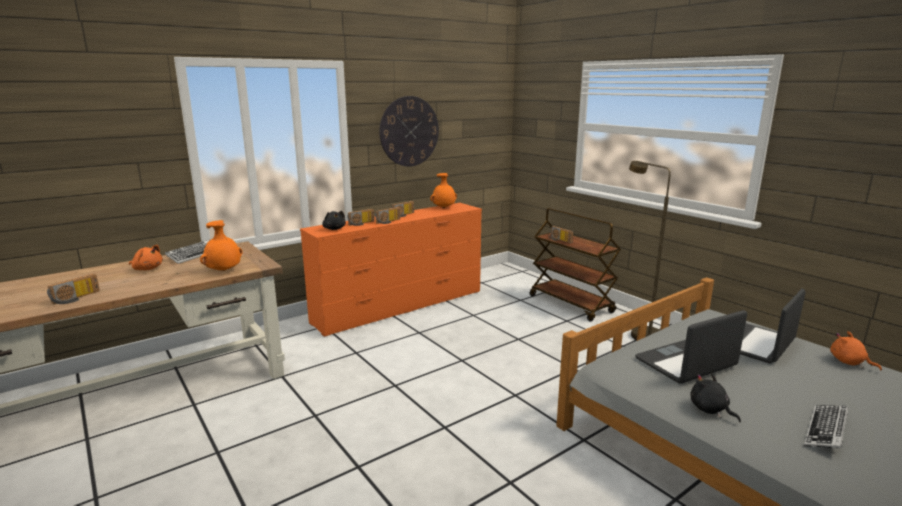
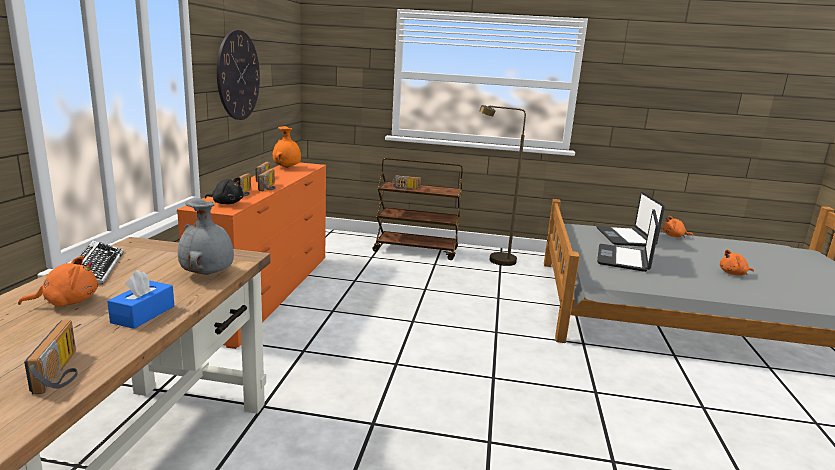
camera: 45 degrees left, 0 degrees up
orange vase [200,220,243,271] -> grey vase [178,198,234,275]
black plush toy [690,373,741,422] -> none
keyboard [804,405,849,449] -> orange plush toy [720,249,754,275]
none -> blue tissue box [107,270,174,329]

